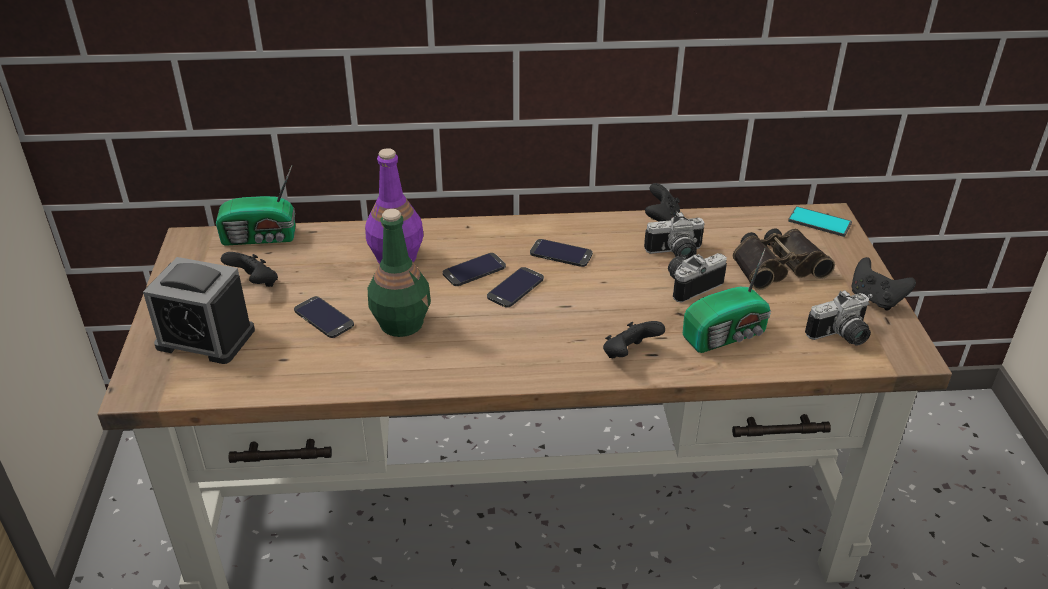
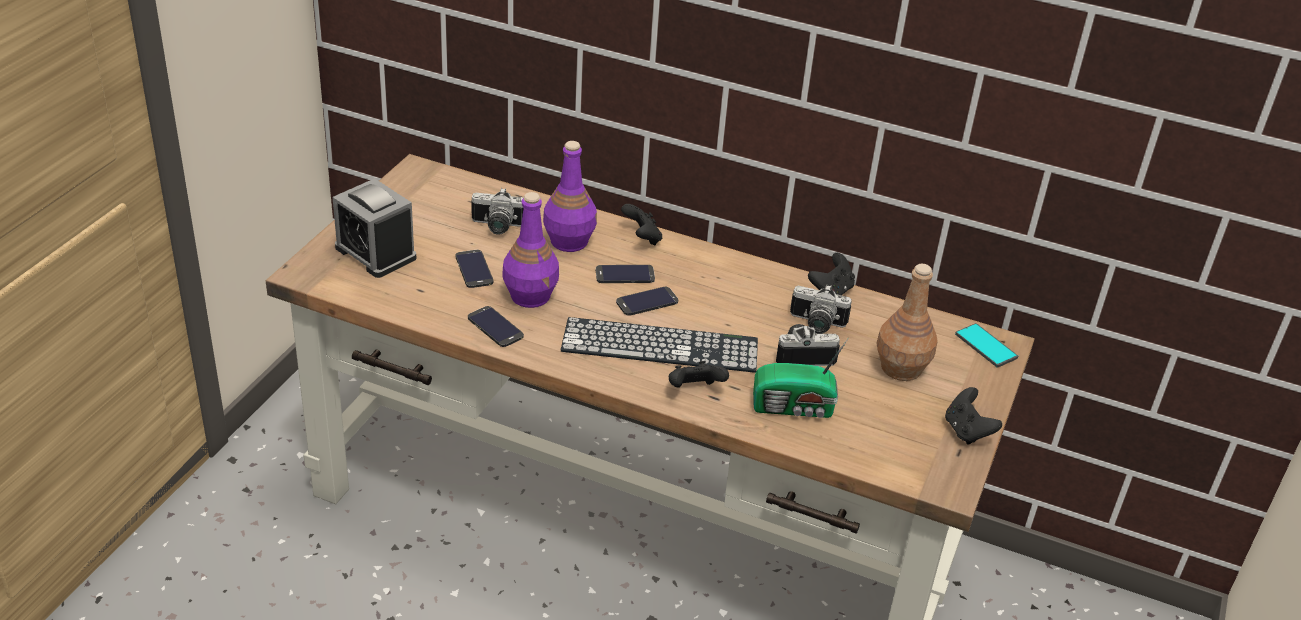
camera: 25 degrees right, 0 degrees up
radio [216,166,296,246] -> none
black game controller [221,252,278,287] -> black game controller moved to [621,204,662,245]
green bottle [368,209,431,337] -> purple bottle [502,192,559,308]
phone [530,239,593,267] -> phone moved to [468,306,524,347]
binoculars [733,228,835,290] -> brown bottle [877,264,938,381]
camera [805,290,871,346] -> camera moved to [471,188,523,235]
none -> keyboard [561,317,758,372]

